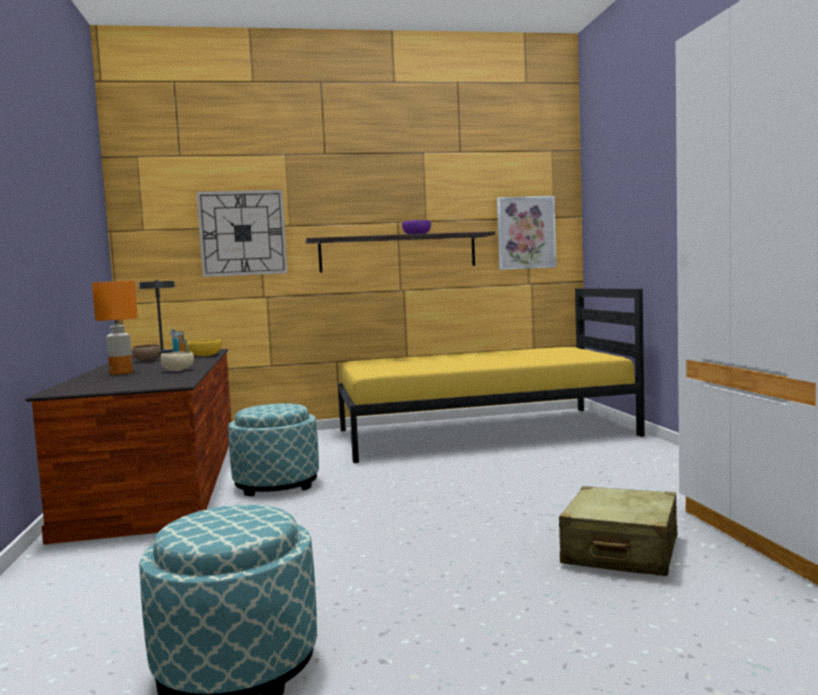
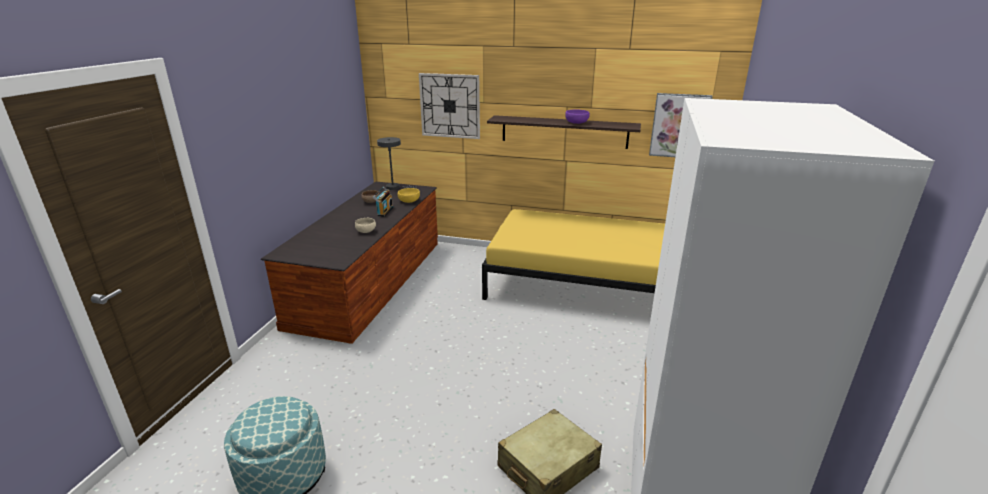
camera: 25 degrees right, 20 degrees up
orange table lamp [92,281,138,375] -> none
ottoman [228,403,319,496] -> none

